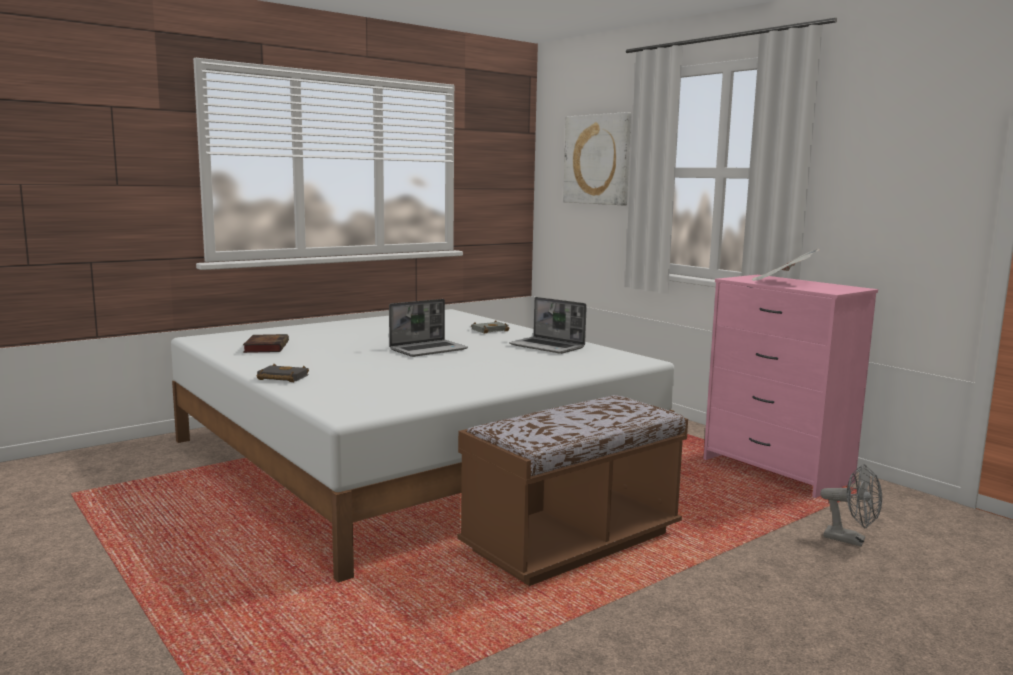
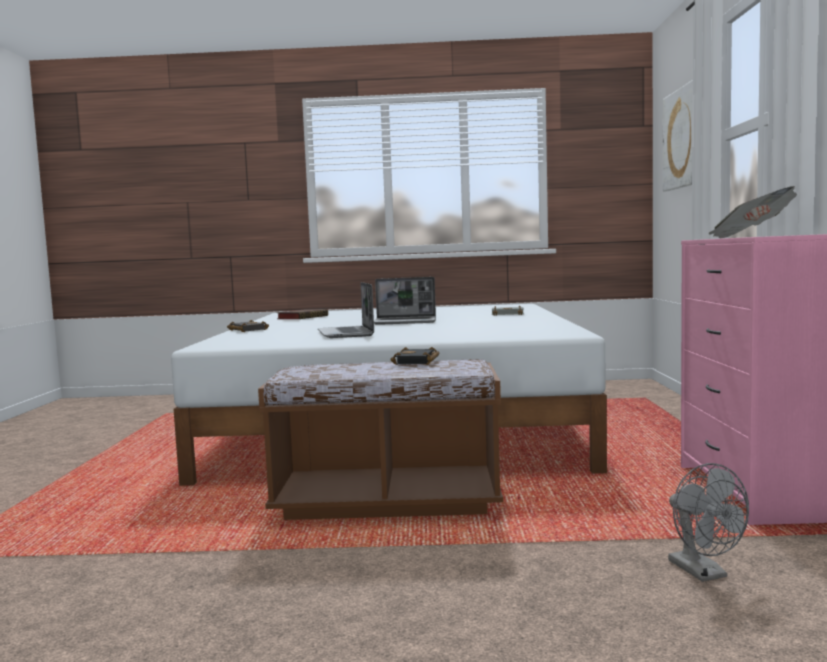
camera: 40 degrees right, 5 degrees down
laptop [509,297,587,354] -> laptop moved to [318,282,374,338]
none -> black book [390,347,439,365]

